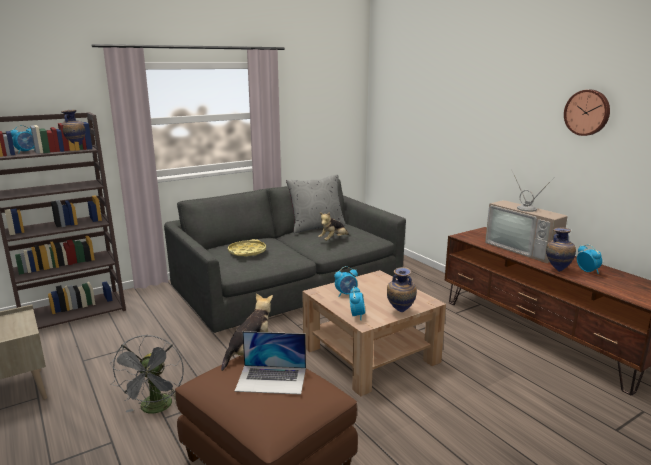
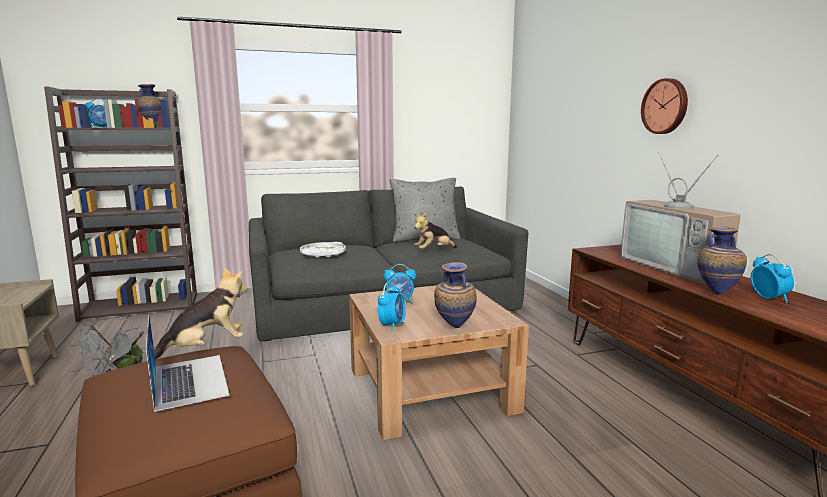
camera: 15 degrees right, 5 degrees down
yellow tray [228,239,266,257] -> white tray [300,242,346,258]
laptop [235,331,306,395] -> laptop turned 135 degrees counterclockwise [146,314,229,412]
wall clock [564,90,610,136] -> wall clock moved to [641,78,688,134]

